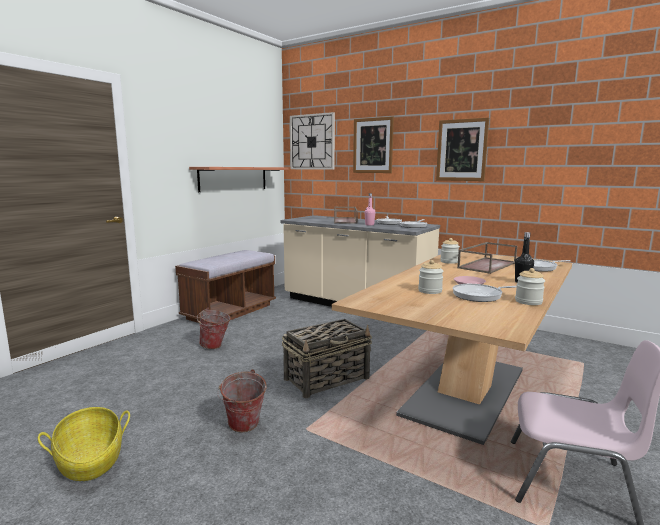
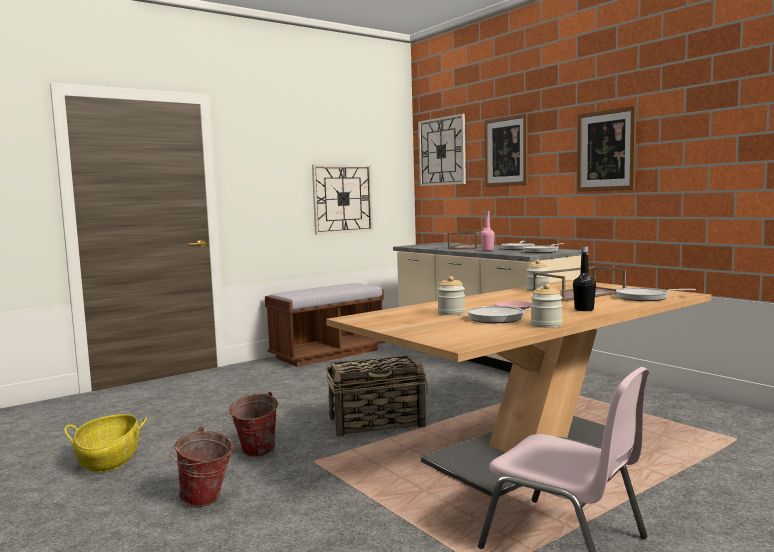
camera: 20 degrees right, 5 degrees down
shelf [189,167,288,192] -> wall clock [312,165,373,235]
bucket [197,308,231,349] -> bucket moved to [170,427,234,507]

